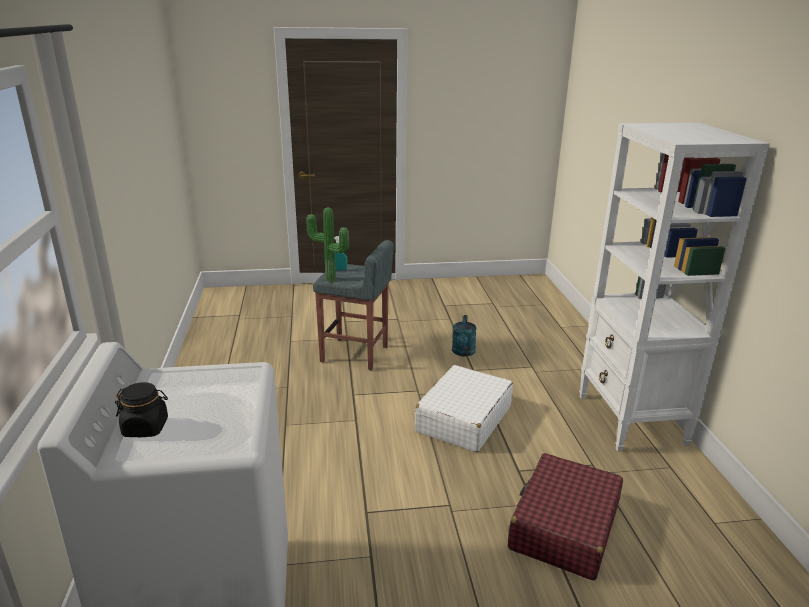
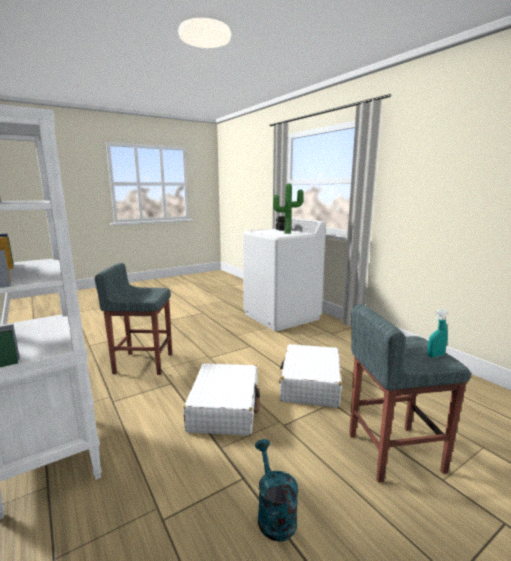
camera: 155 degrees right, 10 degrees down
potted plant [307,207,349,282] -> potted plant moved to [273,183,304,234]
red suitcase [508,453,623,581] -> grey stool [95,263,172,375]
none -> white suitcase [279,344,342,408]

